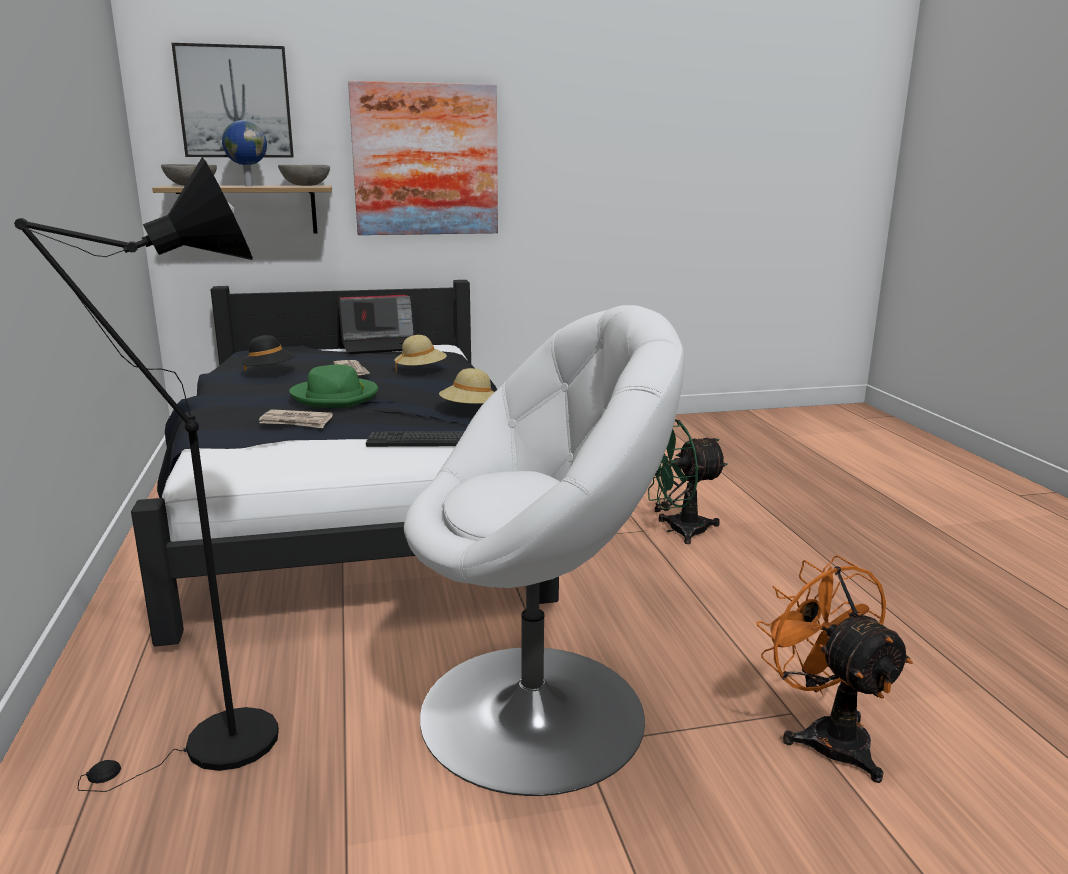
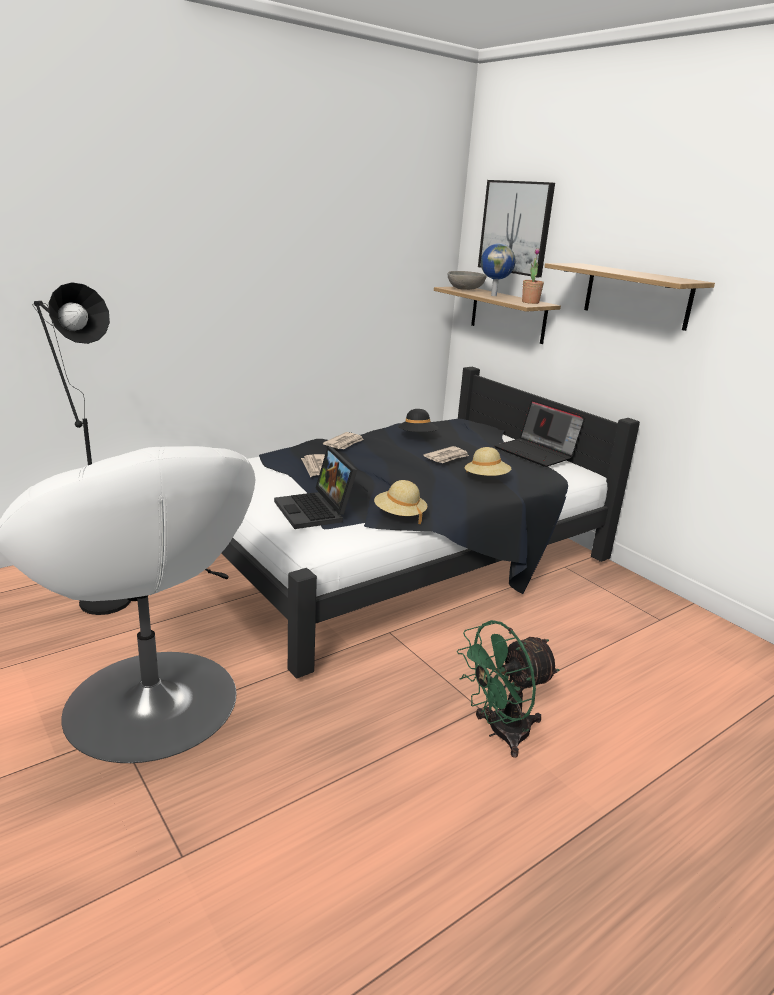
camera: 65 degrees right, 5 degrees up
grey bowl [278,165,330,186] -> potted plant [522,248,544,304]
green hat [289,364,378,408] -> none
picture [348,81,498,235] -> shelf [544,263,715,331]
keyboard [366,431,465,447] -> laptop [274,446,357,529]
green fan [648,419,728,544] -> green fan turned 75 degrees counterclockwise [457,620,560,758]
orange fan [757,555,913,783] -> none
none -> newspaper [323,432,364,449]

